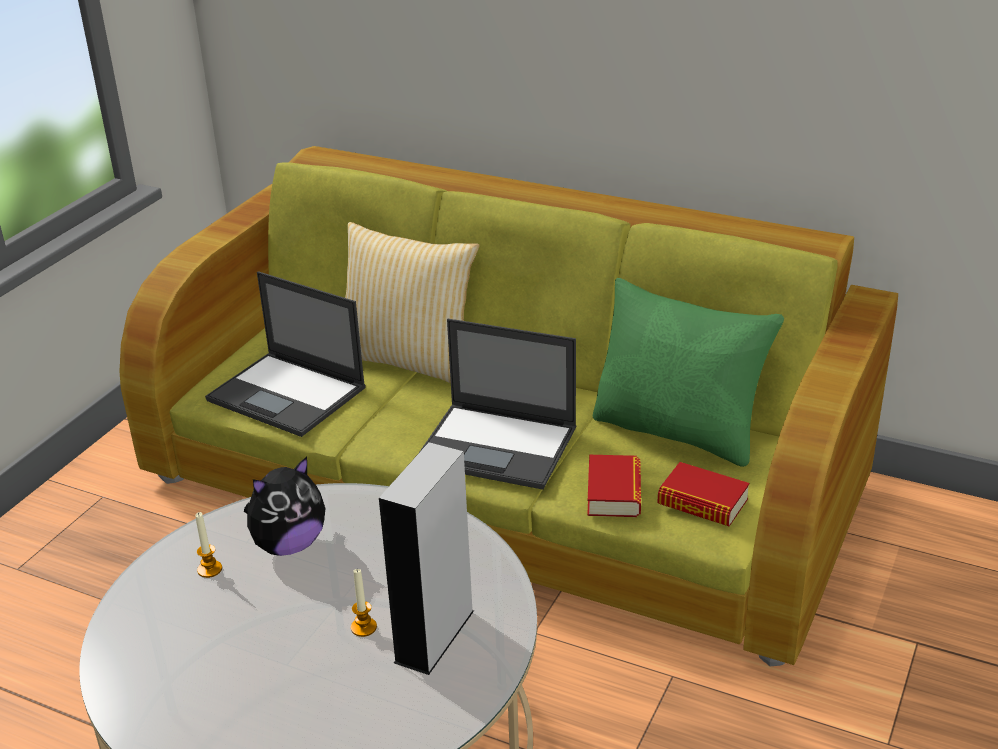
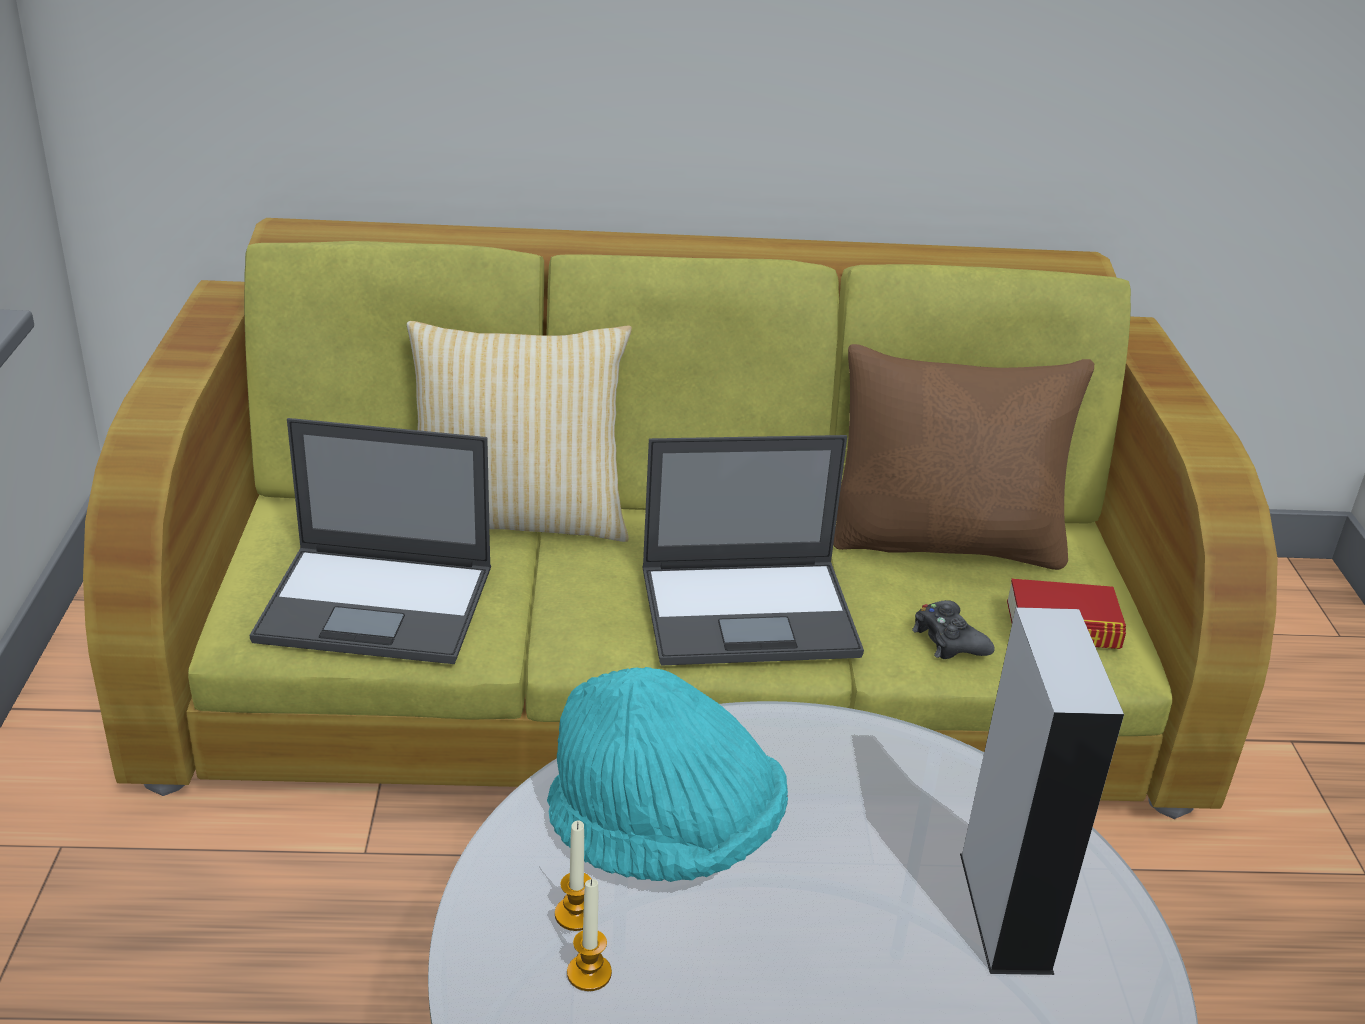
camera: 30 degrees left, 0 degrees up
plush toy [244,456,326,556] -> turquoise hat [547,667,788,882]
candle [351,569,377,637] -> candle moved to [567,879,612,991]
book [587,455,641,517] -> black game controller [912,600,995,659]
green pillow [593,278,784,467] -> brown pillow [833,344,1094,570]

